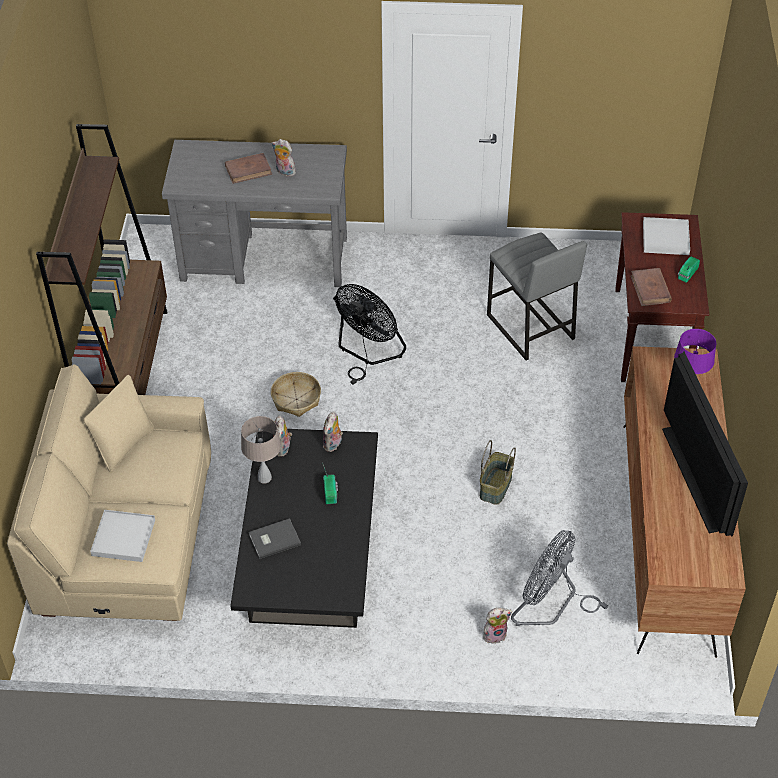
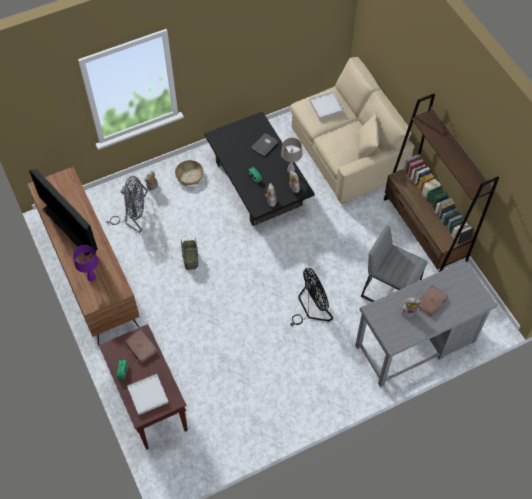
camera: 150 degrees right, 10 degrees up
basket [271,372,321,417] -> basket moved to [175,160,204,186]
black fan [333,284,406,385] -> black fan turned 120 degrees counterclockwise [290,268,333,326]
grey stool [487,232,587,360] -> grey stool moved to [361,225,427,302]

